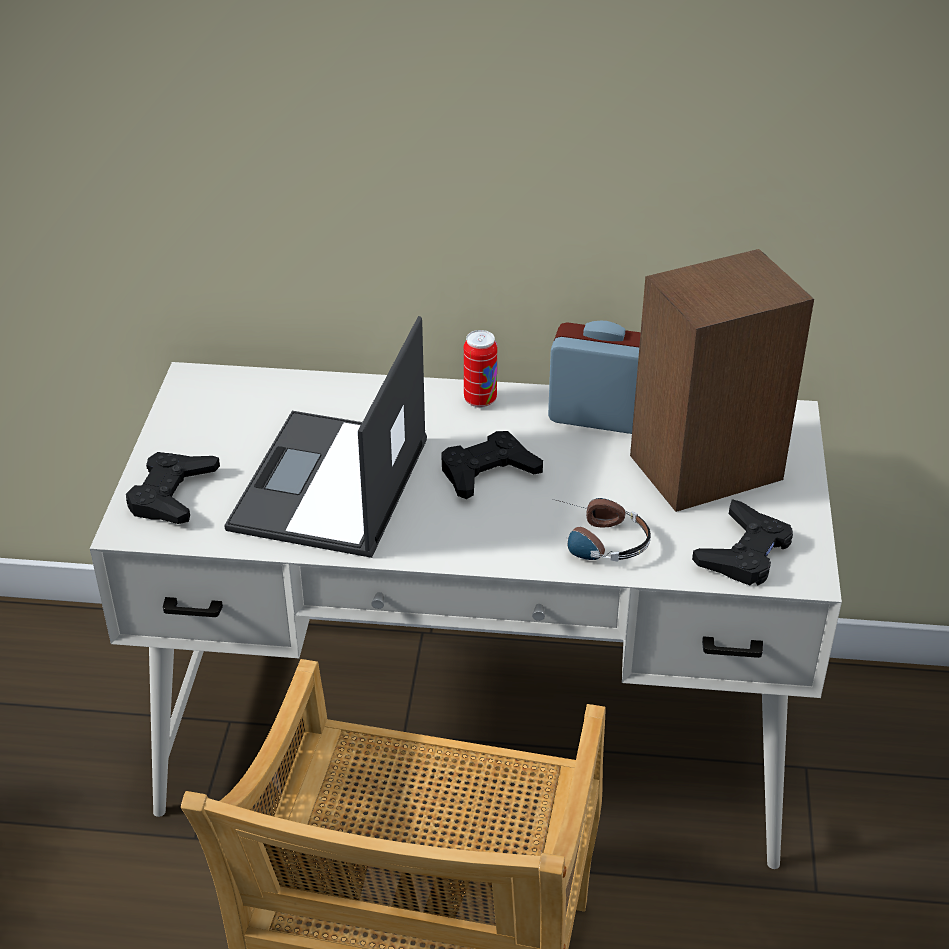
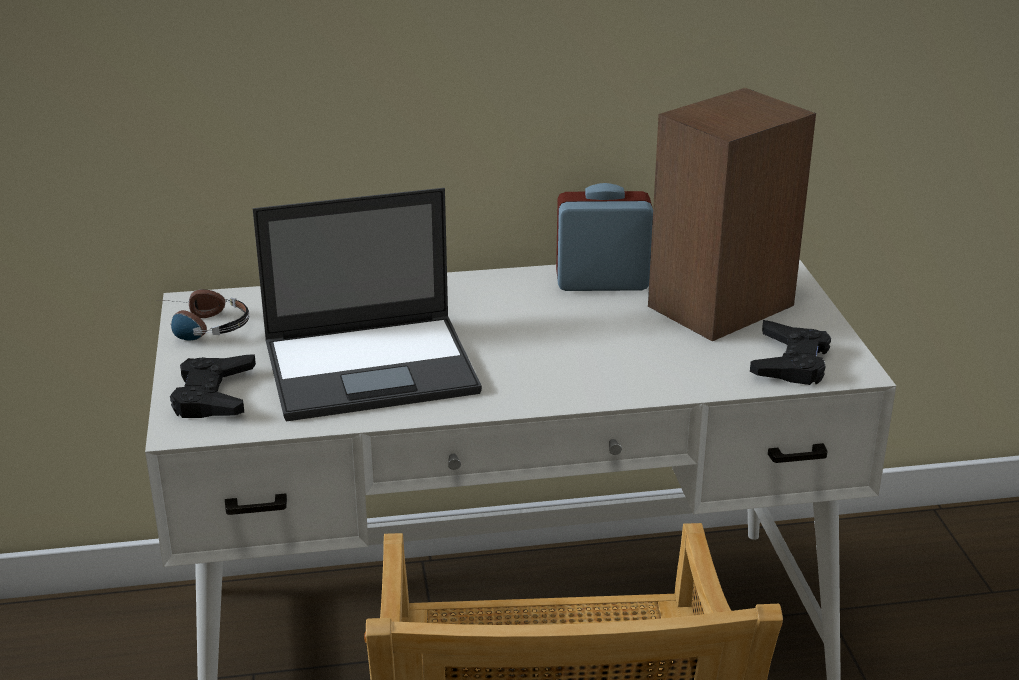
camera: 15 degrees left, 10 degrees down
laptop [224,316,427,558] -> laptop turned 105 degrees counterclockwise [253,188,482,421]
black game controller [441,431,543,499] -> none
can [464,330,497,408] -> none
headphones [552,498,651,561] -> headphones moved to [159,289,249,341]

